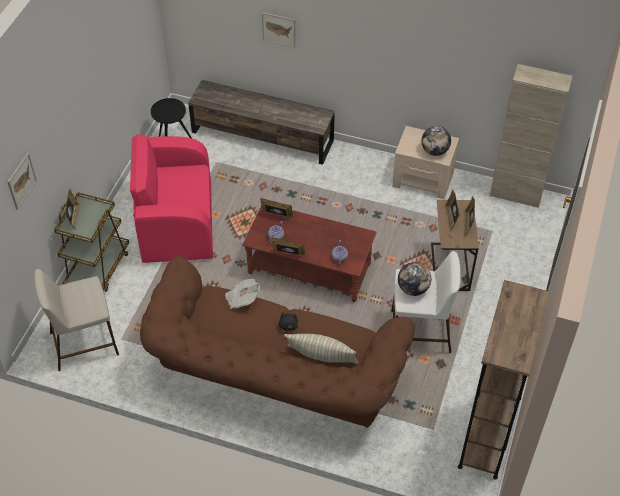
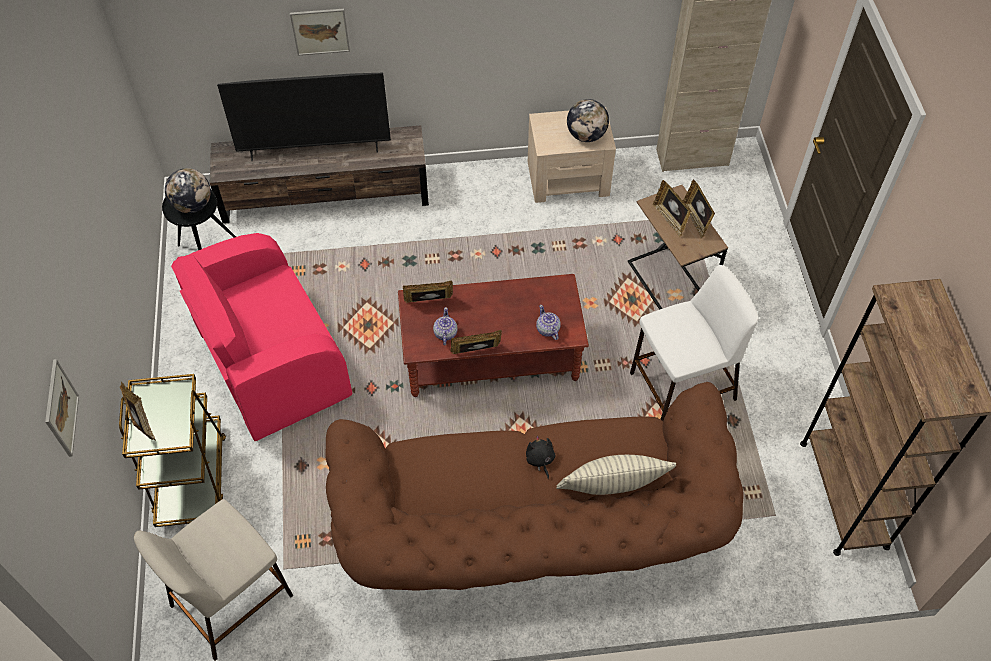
camera: 25 degrees left, 5 degrees up
newspaper [225,278,260,309] -> none
globe [398,262,431,296] -> globe moved to [165,168,211,213]
none -> television [217,73,391,162]

